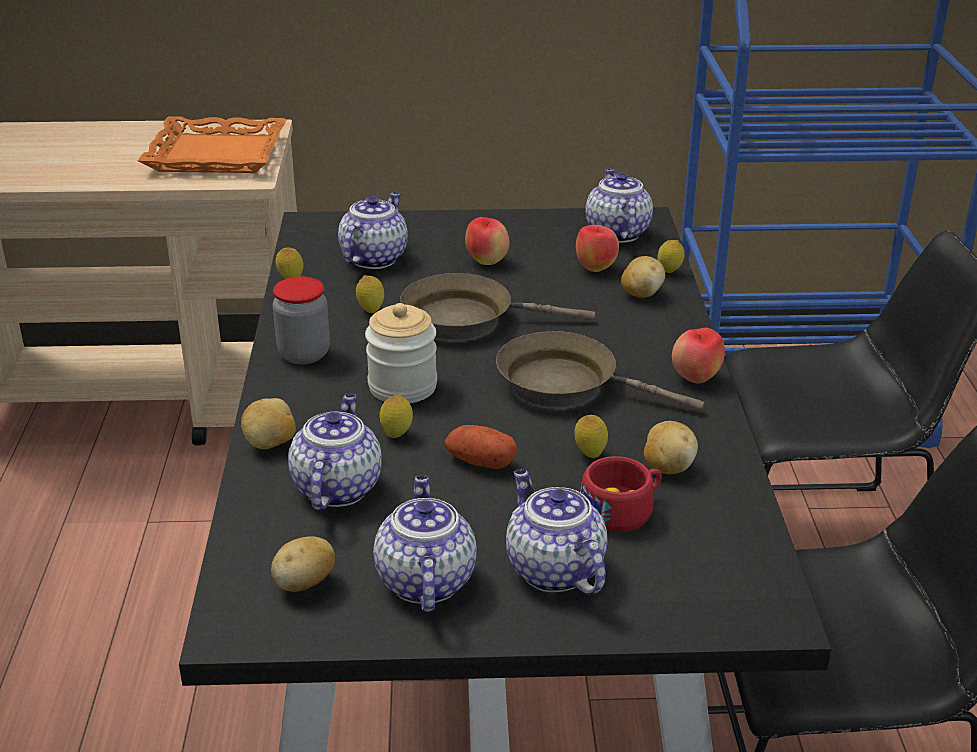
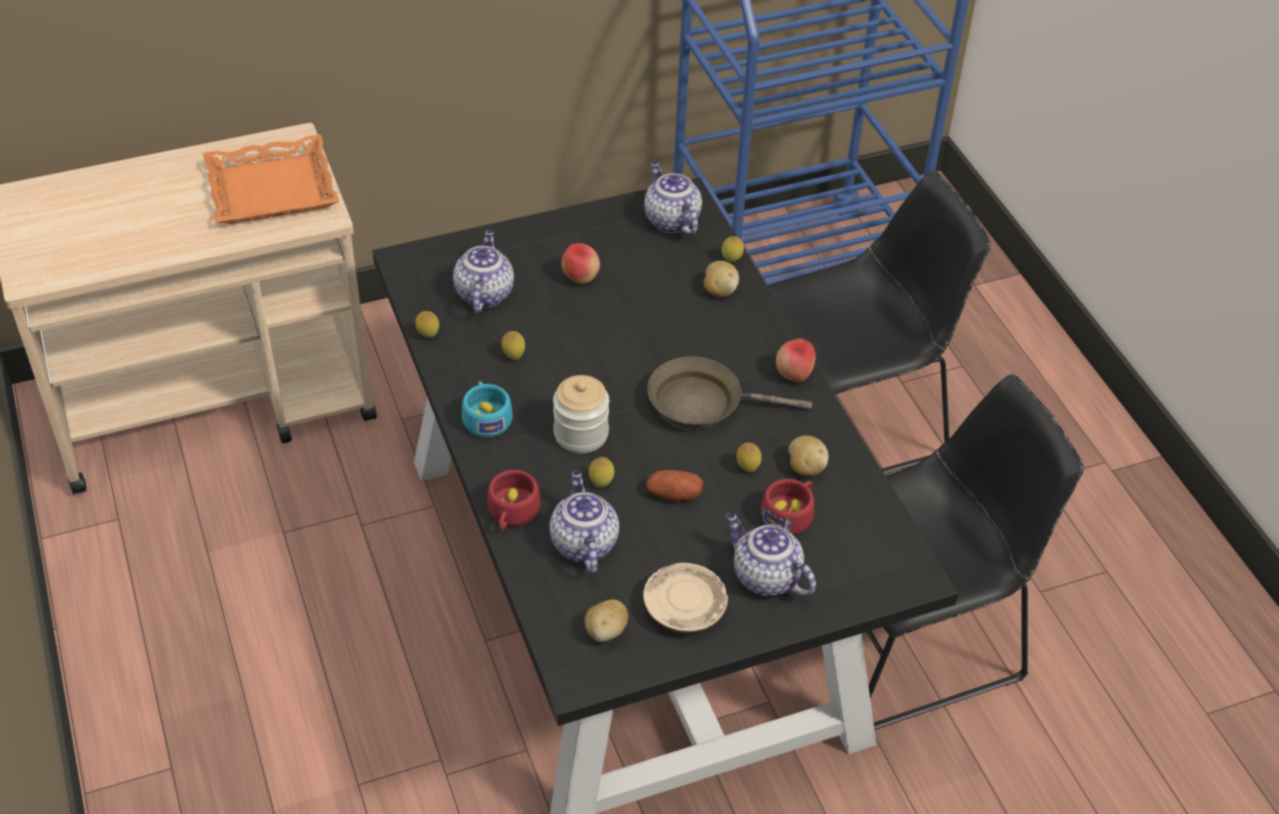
camera: 20 degrees left, 15 degrees up
potato [241,398,296,449] -> red cup [487,470,541,531]
jar [273,277,330,365] -> turquoise cup [462,381,513,438]
teapot [373,475,477,612] -> beige plate [643,563,728,633]
brown frying pan [400,273,595,340] -> none
apple [576,225,619,272] -> none

